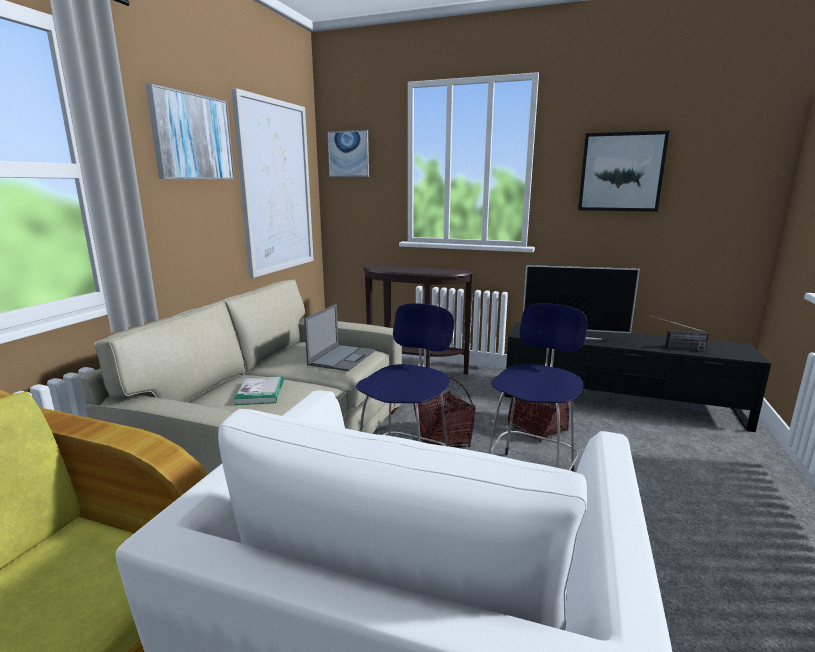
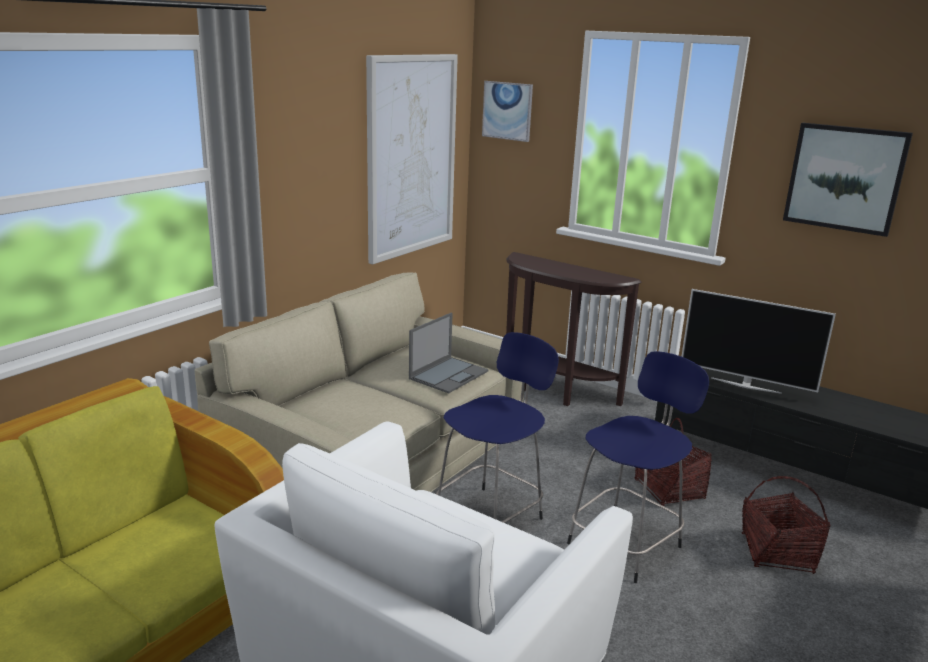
camera: 15 degrees right, 5 degrees up
picture [146,84,235,180] -> none
book [234,376,284,405] -> none
basket [414,377,476,447] -> basket moved to [742,476,830,574]
radio [652,316,708,351] -> none

